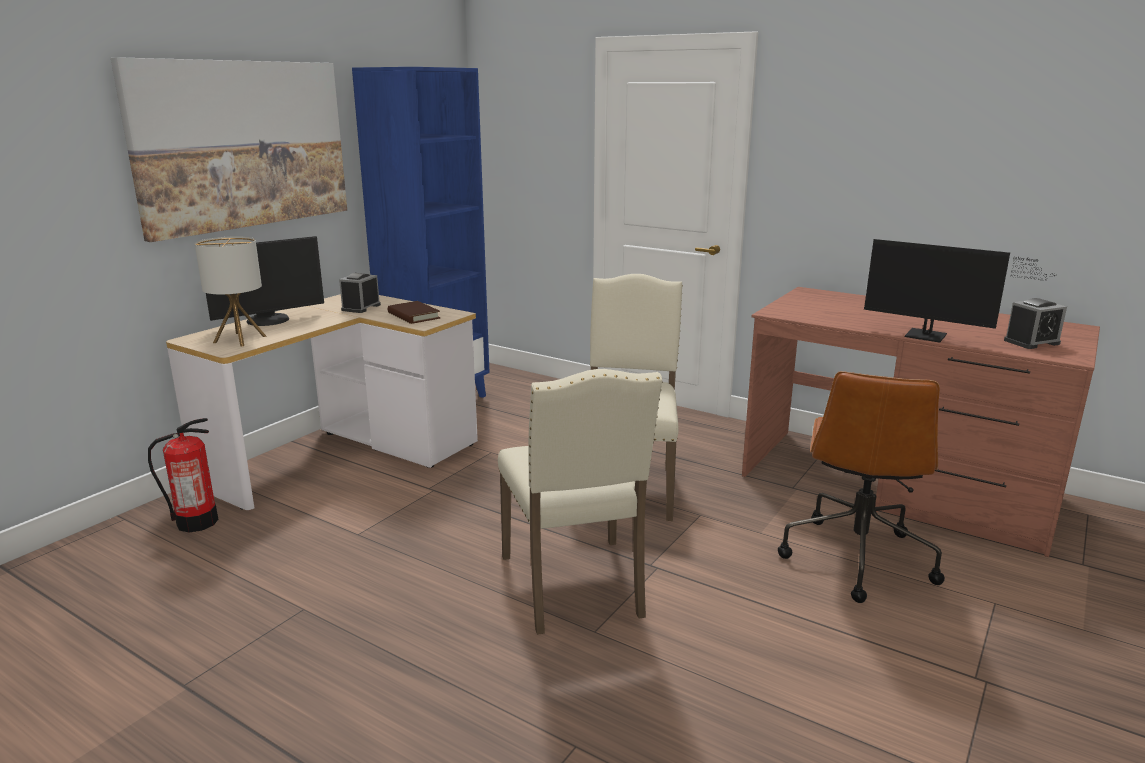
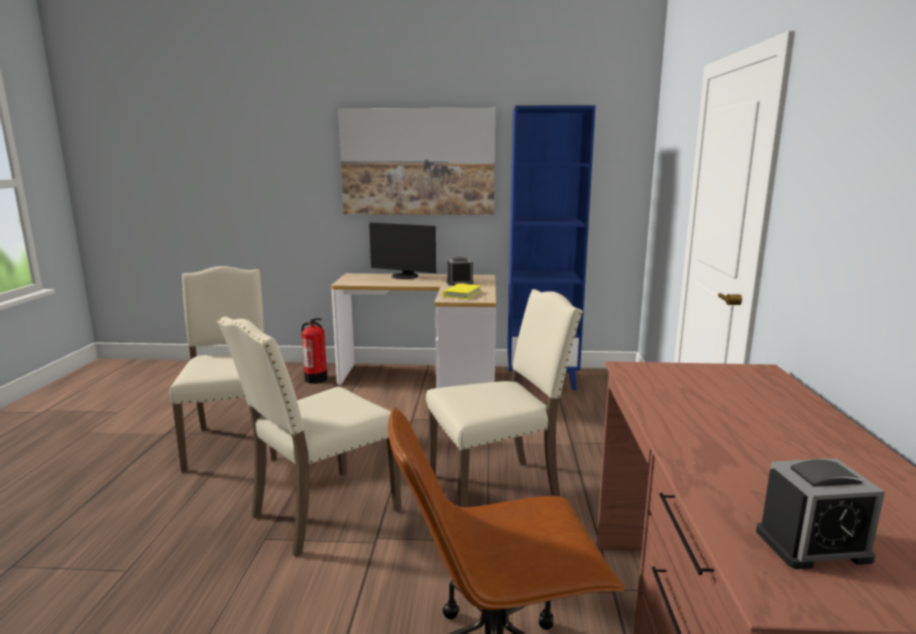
camera: 60 degrees right, 5 degrees down
table lamp [195,236,266,347] -> none
brown book [388,301,440,324] -> yellow book [443,284,481,299]
monitor [864,239,1057,343] -> none
alarm clock [1004,298,1067,349] -> alarm clock turned 45 degrees counterclockwise [756,458,885,569]
none -> beige chair [169,266,277,472]

